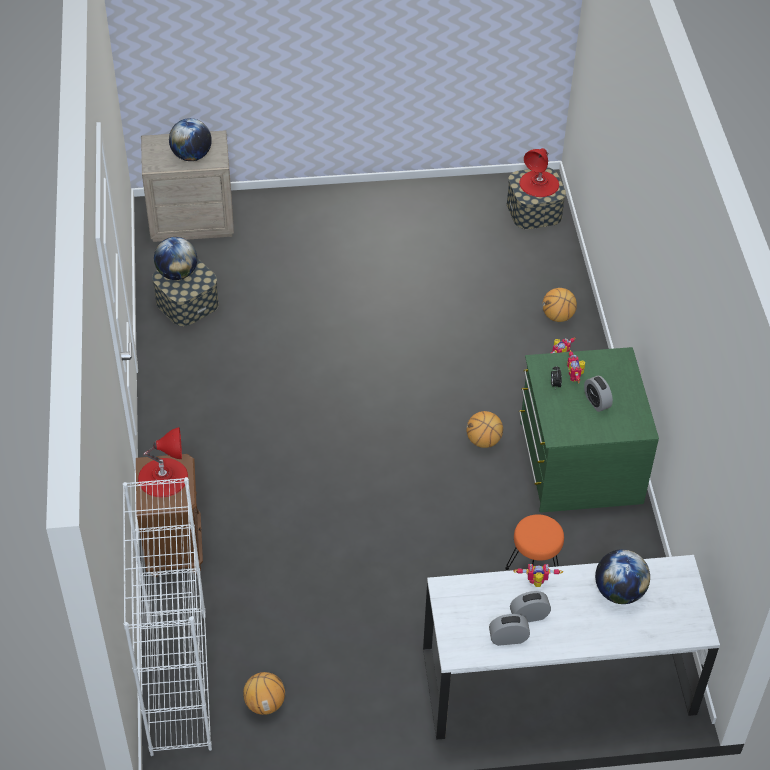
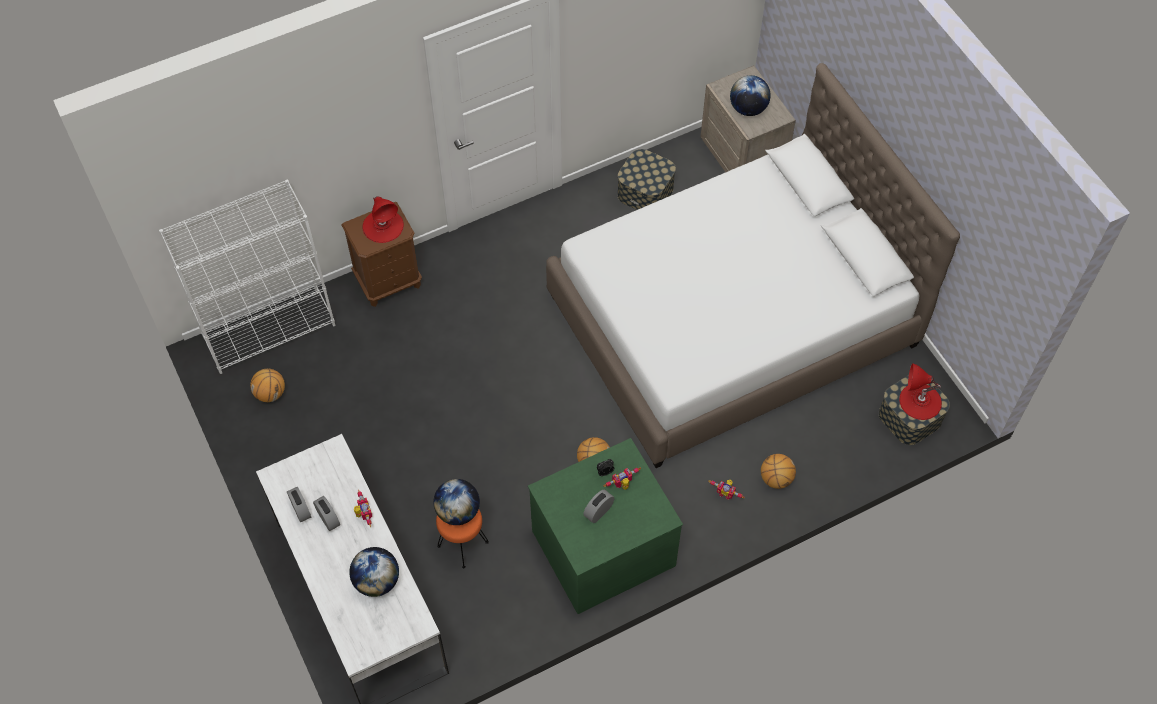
camera: 70 degrees right, 10 degrees up
globe [154,237,197,280] -> globe moved to [433,479,480,525]
none -> white bed [546,63,960,468]

